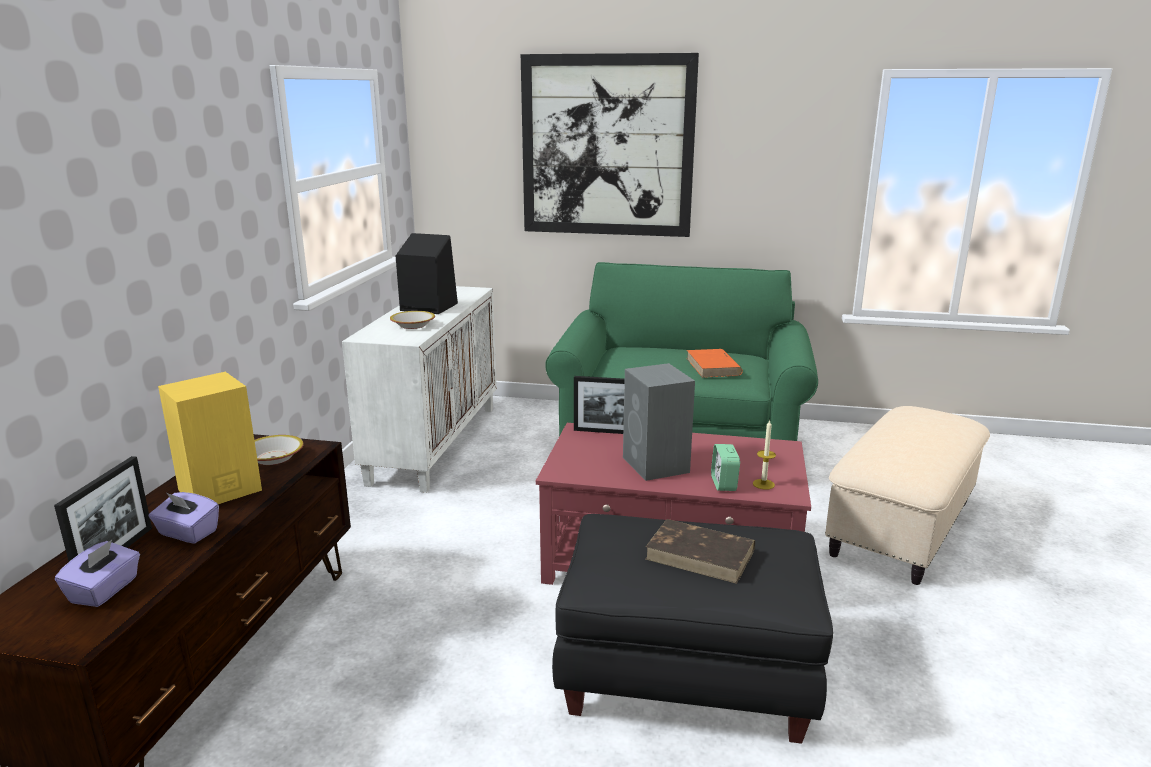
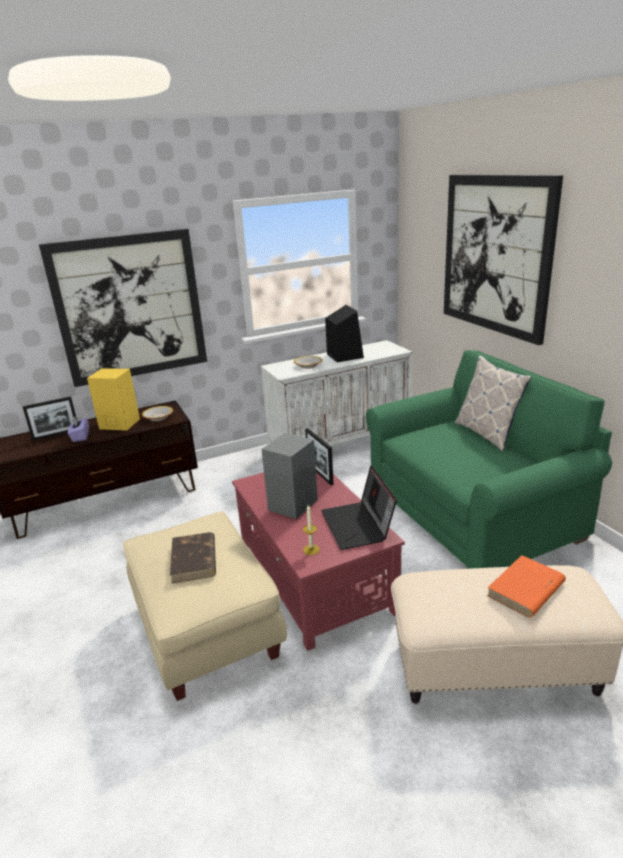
camera: 55 degrees right, 5 degrees up
purple tissue box [55,540,140,607] -> none
black ottoman [552,514,833,744] -> beige ottoman [123,512,287,701]
orange book [686,349,743,378] -> orange book moved to [487,555,566,618]
alarm clock [711,444,740,491] -> none
none -> picture [39,229,207,387]
none -> laptop [321,466,397,550]
none -> pillow [455,355,531,451]

